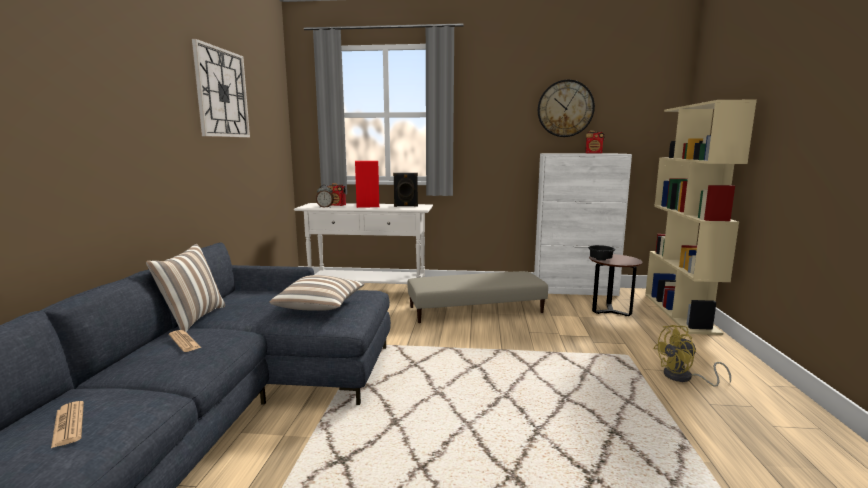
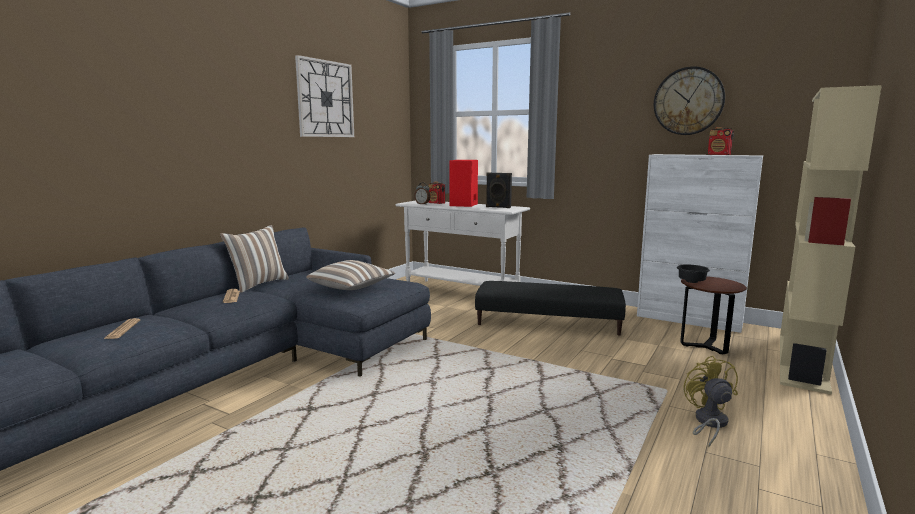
camera: 25 degrees right, 0 degrees up
beige ottoman [408,271,548,323] -> black ottoman [475,281,626,336]
yellow fan [653,325,731,387] -> yellow fan turned 75 degrees clockwise [684,355,738,448]

